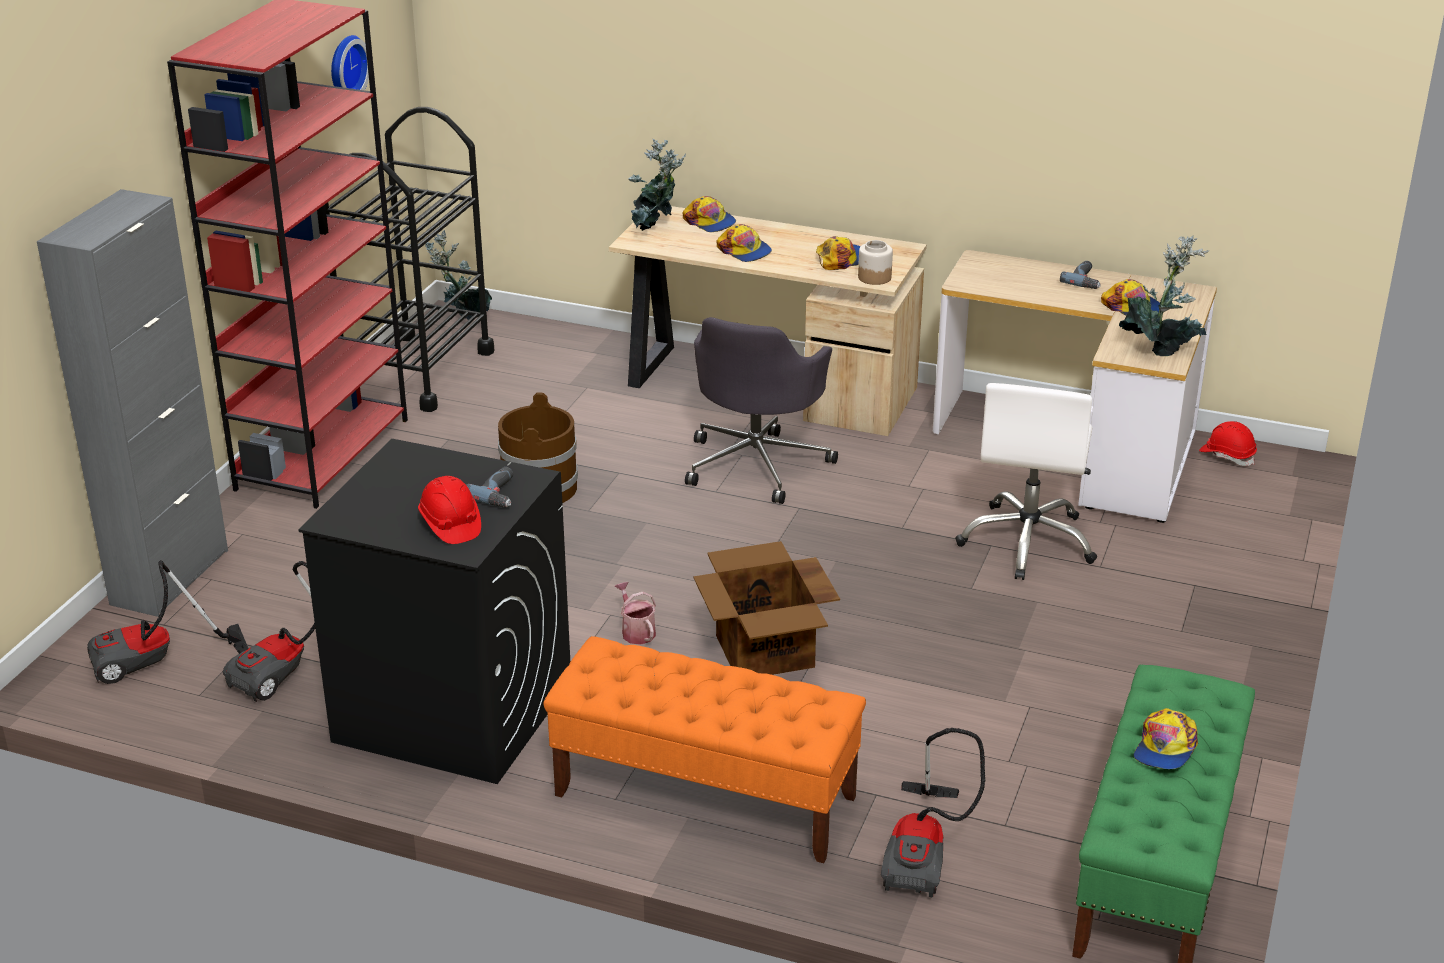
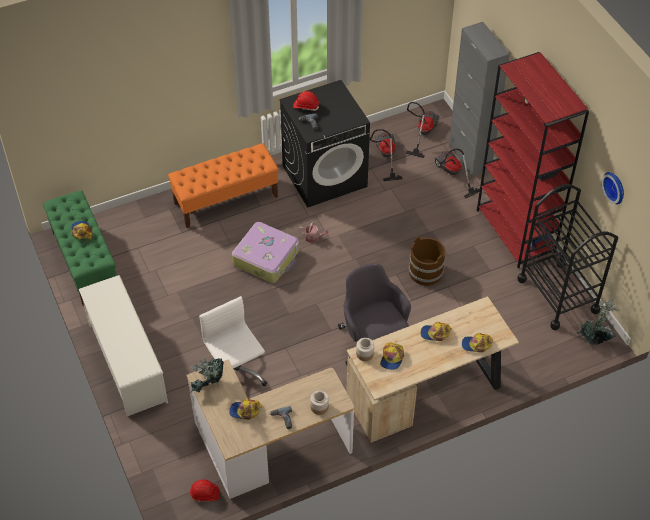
camera: 135 degrees right, 20 degrees up
potted plant [628,138,686,231] -> none
cardboard box [693,541,840,675] -> suitcase [232,222,299,283]
vacuum cleaner [881,728,986,897] -> vacuum cleaner moved to [434,148,480,198]
none -> white shoe rack [79,275,168,416]
none -> jar [310,390,329,415]

